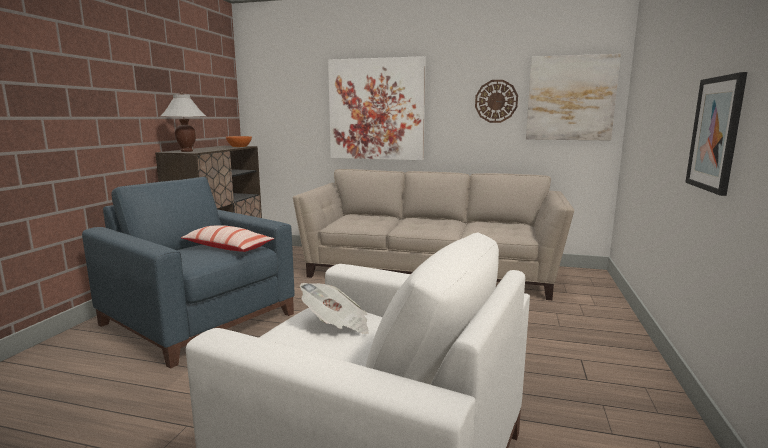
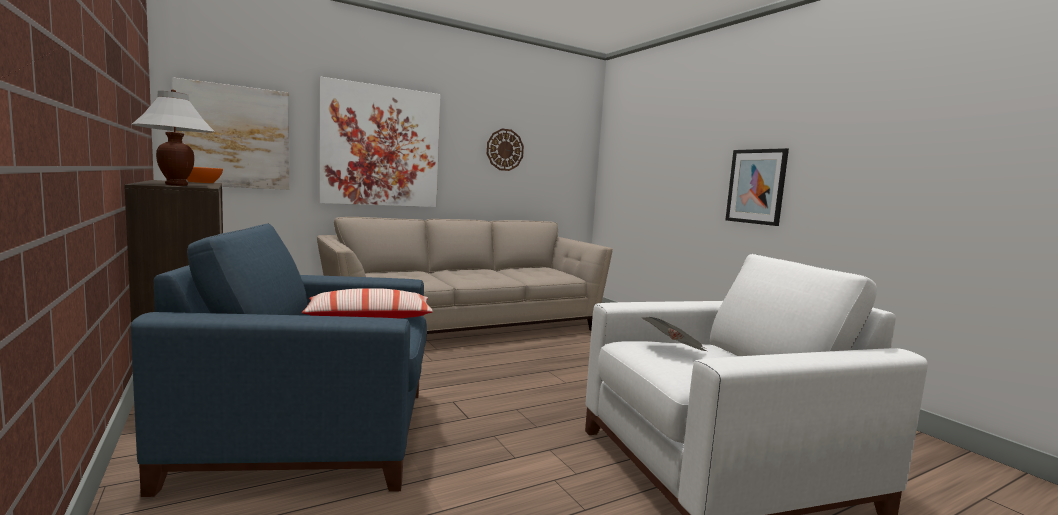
camera: 45 degrees left, 5 degrees down
picture [526,54,621,141] -> picture moved to [172,77,289,190]

